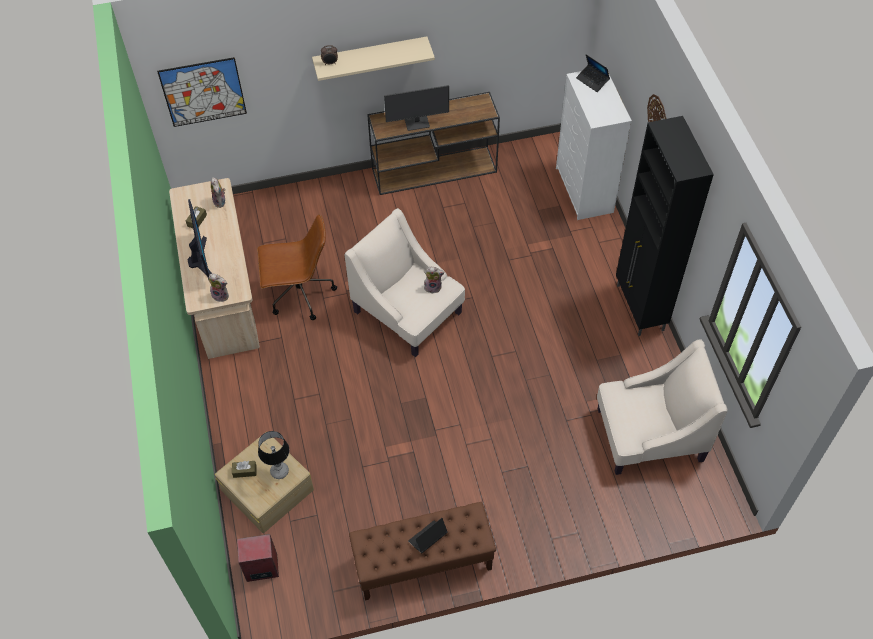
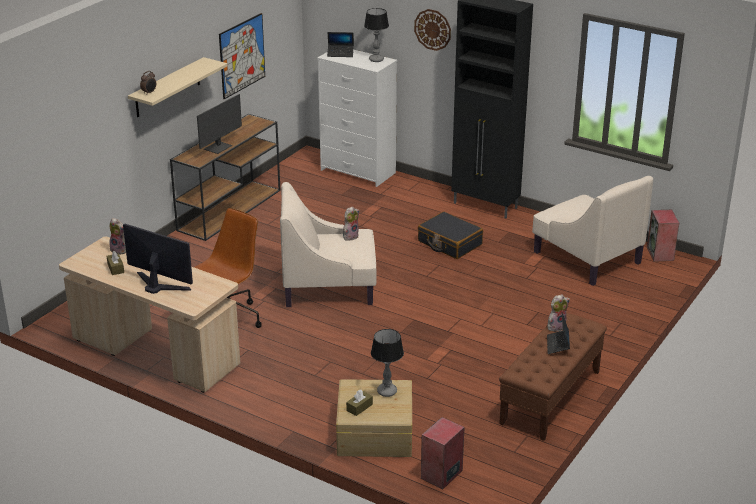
camera: 45 degrees left, 25 degrees down
picture [157,57,247,127] -> picture moved to [219,13,265,99]
plush toy [208,274,229,302] -> plush toy moved to [548,294,570,332]
beige armchair [597,339,728,475] -> beige armchair turned 105 degrees clockwise [532,176,653,286]
none -> table lamp [364,8,389,62]
none -> black suitcase [418,211,483,259]
none -> speaker [647,210,679,262]

